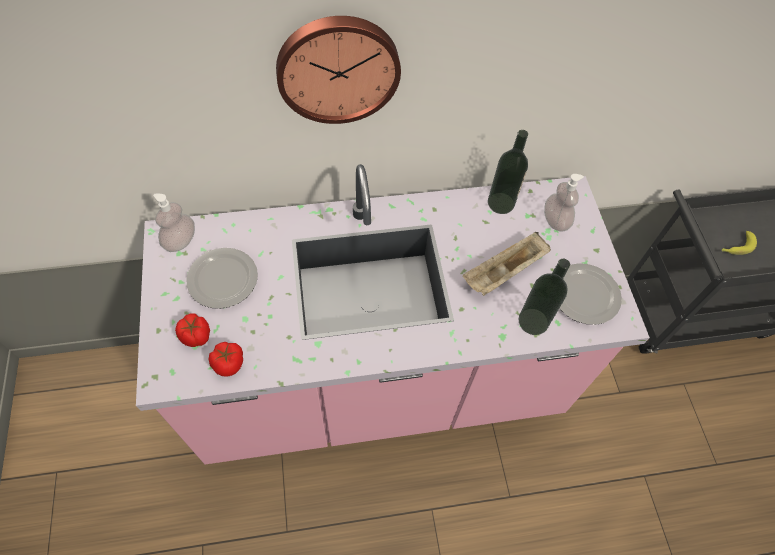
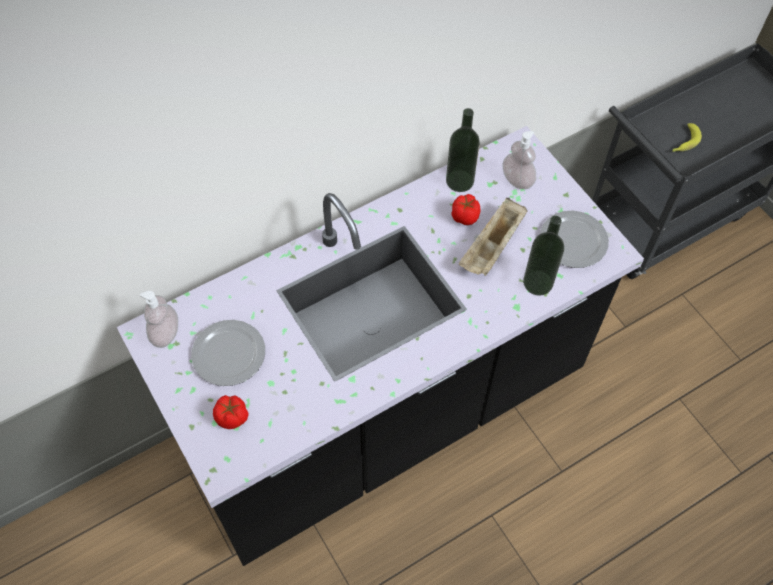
camera: 20 degrees left, 0 degrees up
pink counter [136,164,650,464] -> black counter [117,126,644,566]
tomato [209,342,243,377] -> tomato moved to [452,194,480,225]
wall clock [276,16,401,124] -> none

